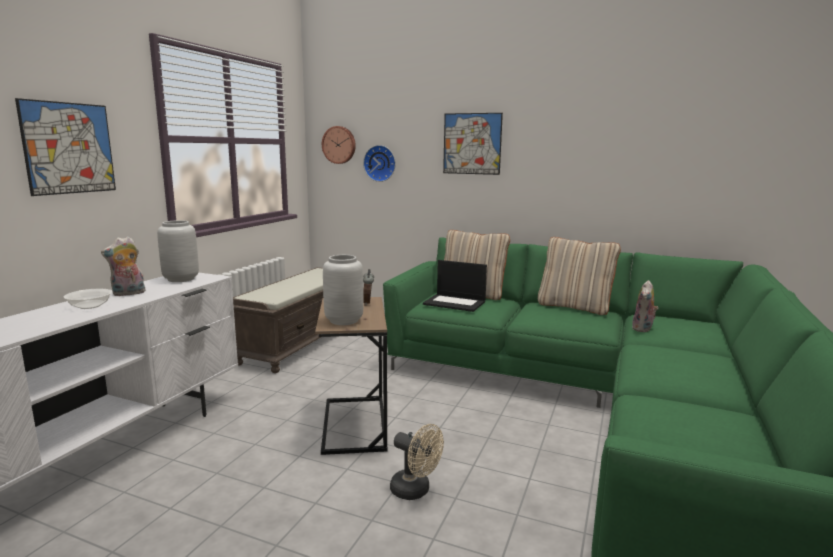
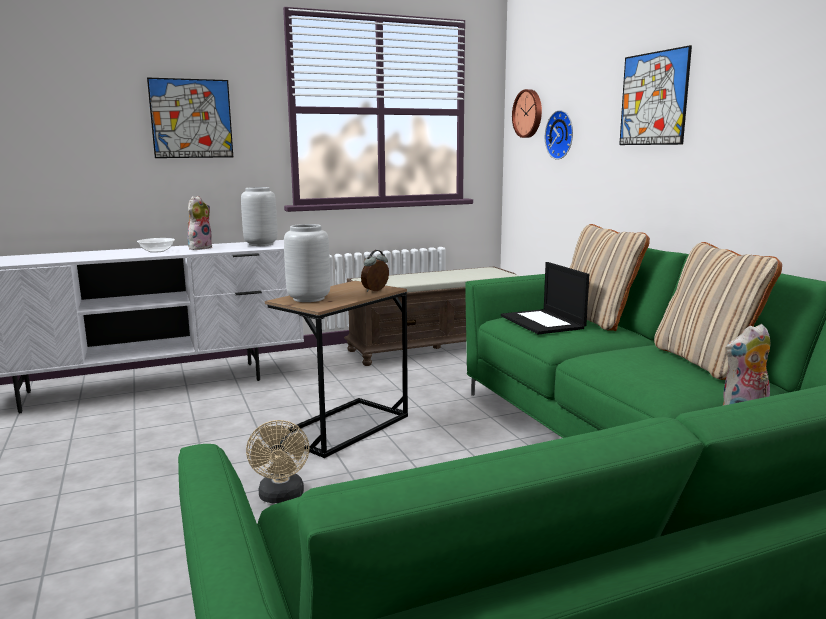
camera: 45 degrees right, 0 degrees up
plush toy [101,237,145,296] -> plush toy turned 105 degrees clockwise [187,196,213,250]

